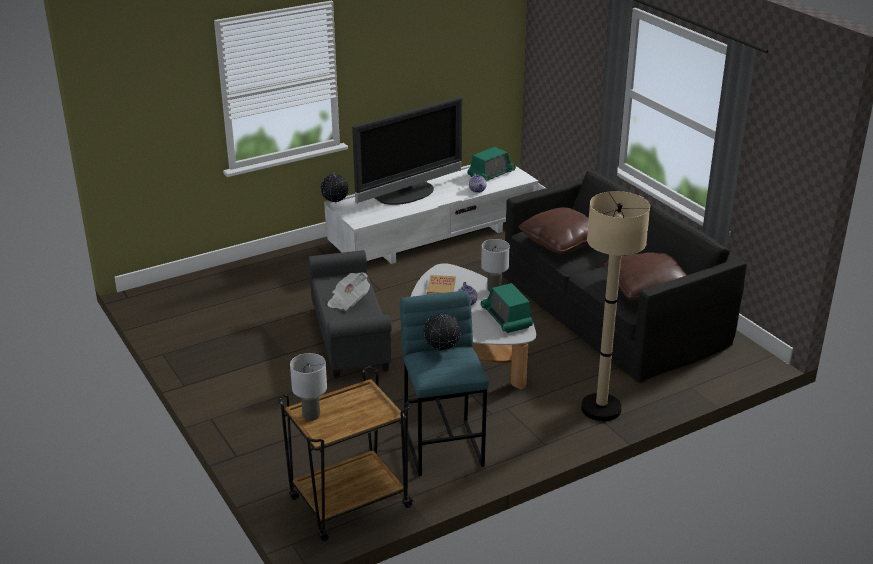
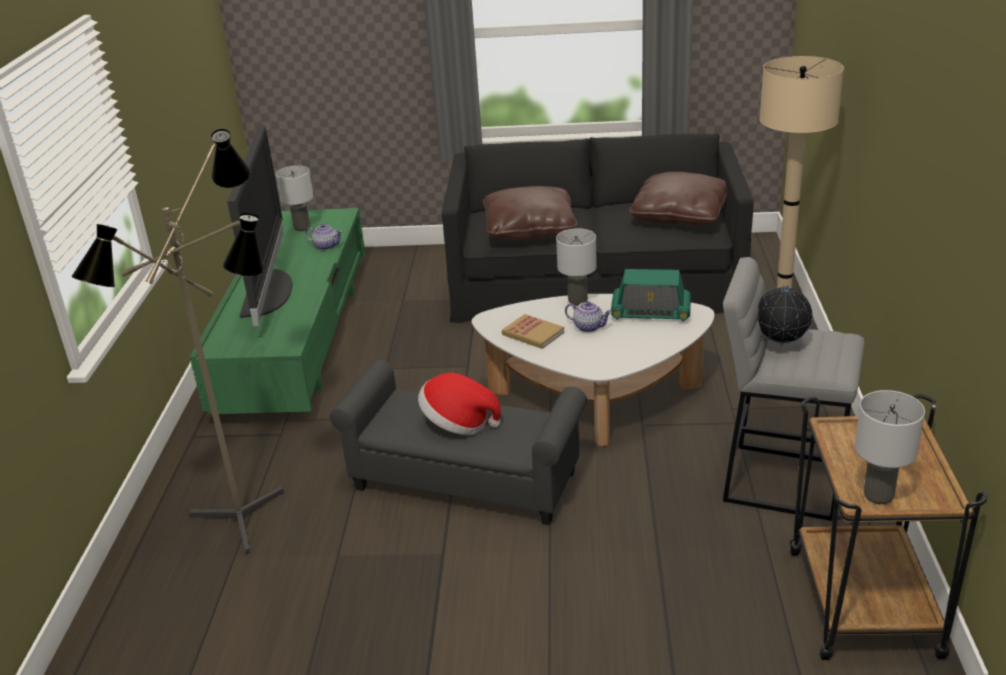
camera: 55 degrees left, 0 degrees up
globe [321,172,349,204] -> none
white tv stand [324,162,539,264] -> green tv stand [190,208,365,414]
newspaper [327,272,370,310] -> hat [418,373,501,435]
turquoise stool [400,291,489,476] -> grey stool [723,257,864,521]
radio [468,147,516,182] -> white table lamp [276,166,314,231]
none -> floor lamp [71,129,284,554]

